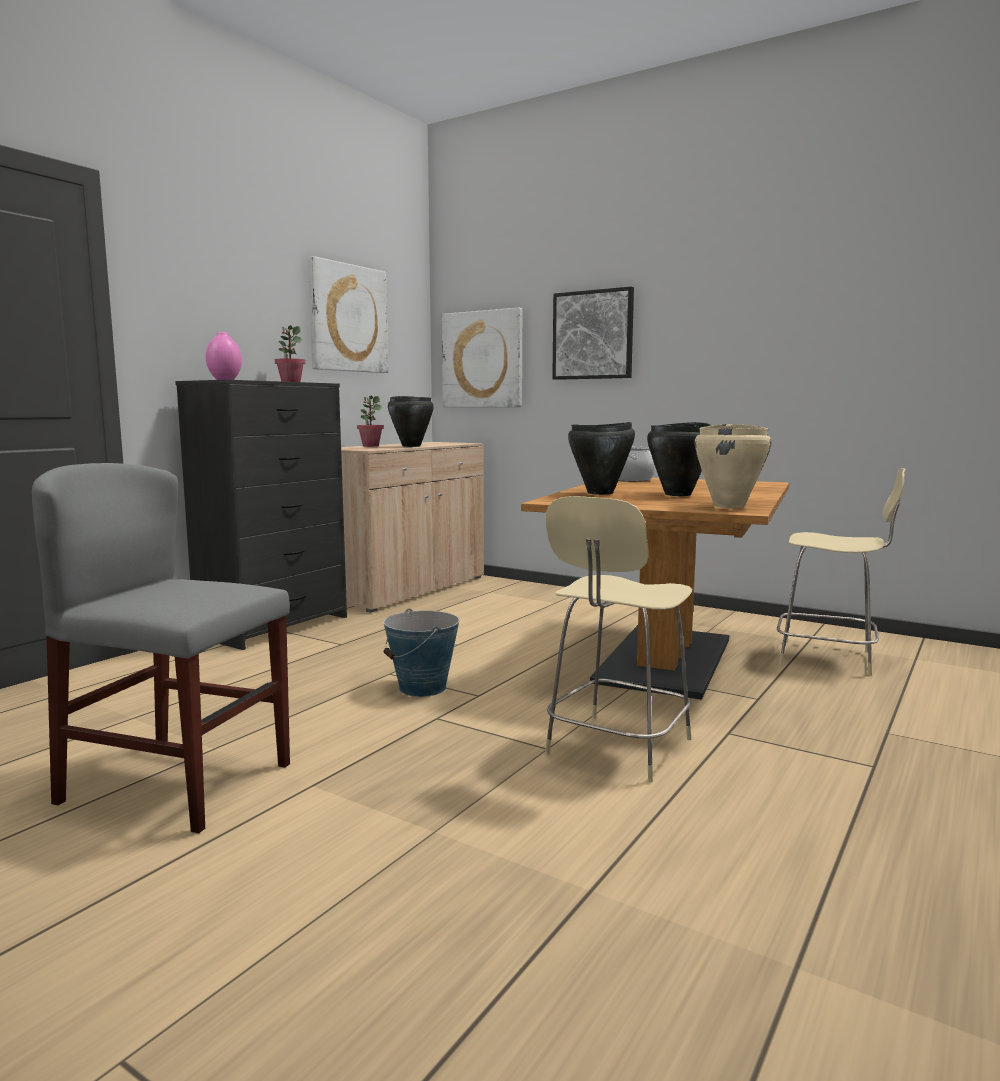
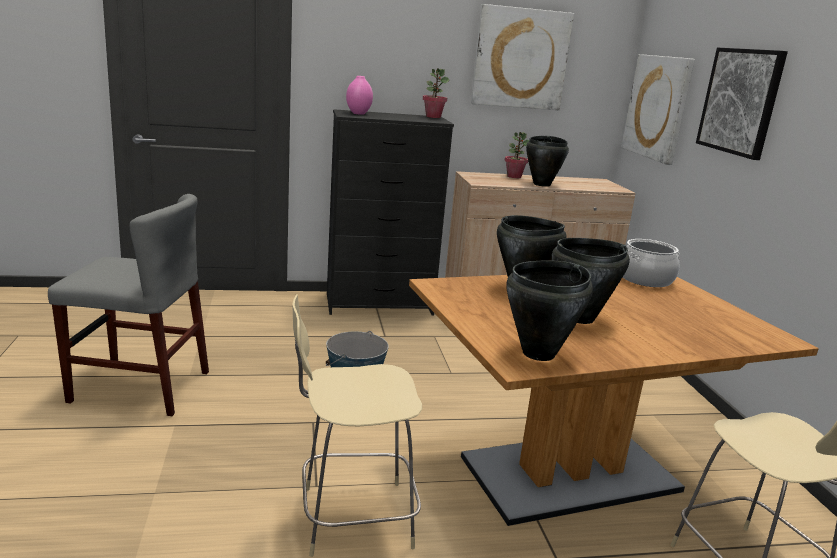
camera: 45 degrees right, 10 degrees up
grey chair [32,463,290,833] -> grey chair turned 120 degrees clockwise [48,194,209,416]
beige cooking pot [695,424,771,508] -> black cooking pot [506,261,593,361]

